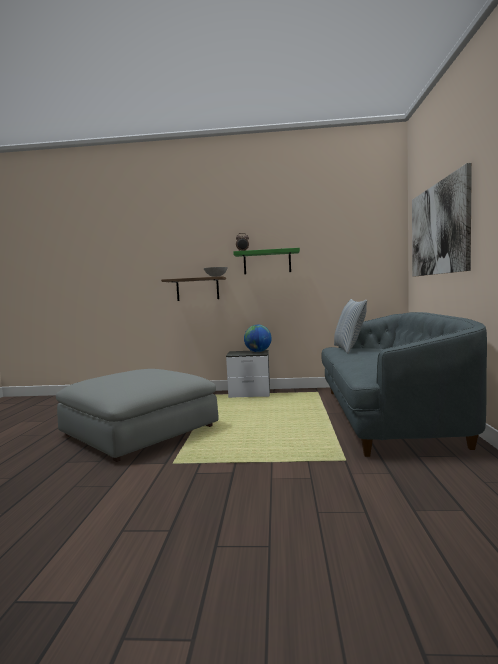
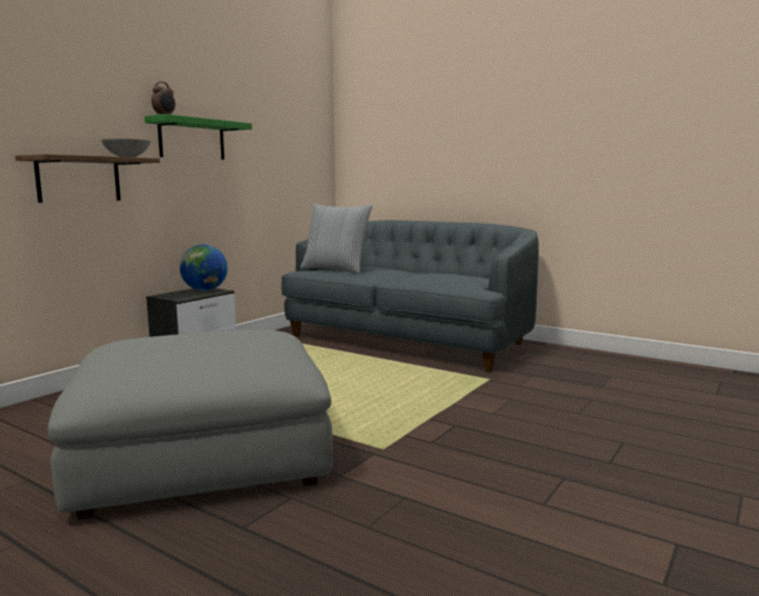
camera: 60 degrees left, 5 degrees up
picture [412,163,472,277] -> none

